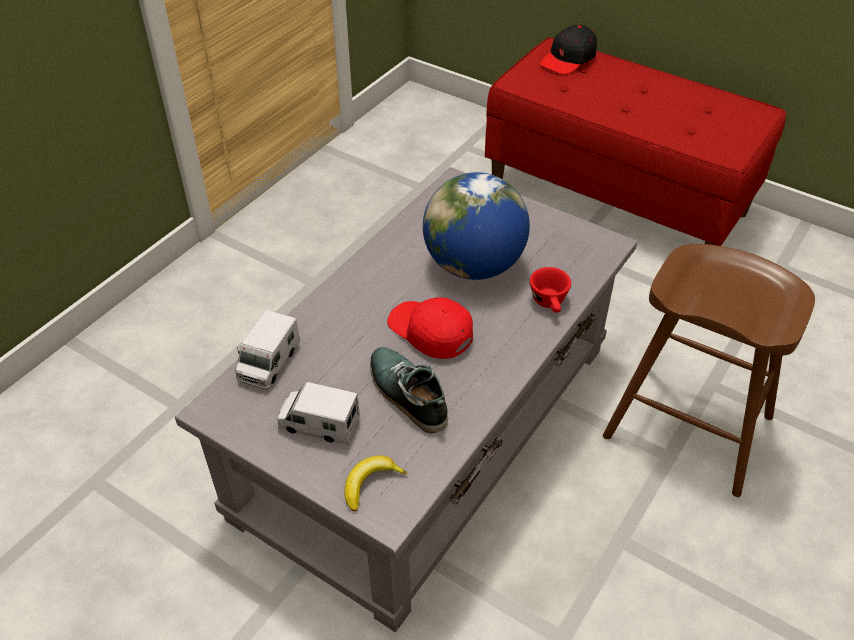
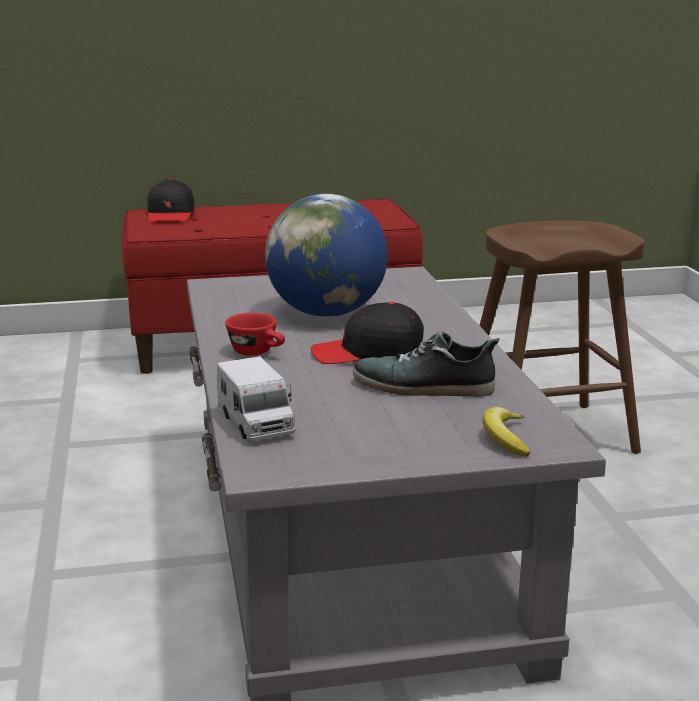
camera: 45 degrees left, 25 degrees down
toy truck [277,382,360,445] -> none
red cap [387,297,473,359] -> black cap [311,302,424,364]
red cup [530,267,571,312] -> red cup moved to [225,313,285,356]

